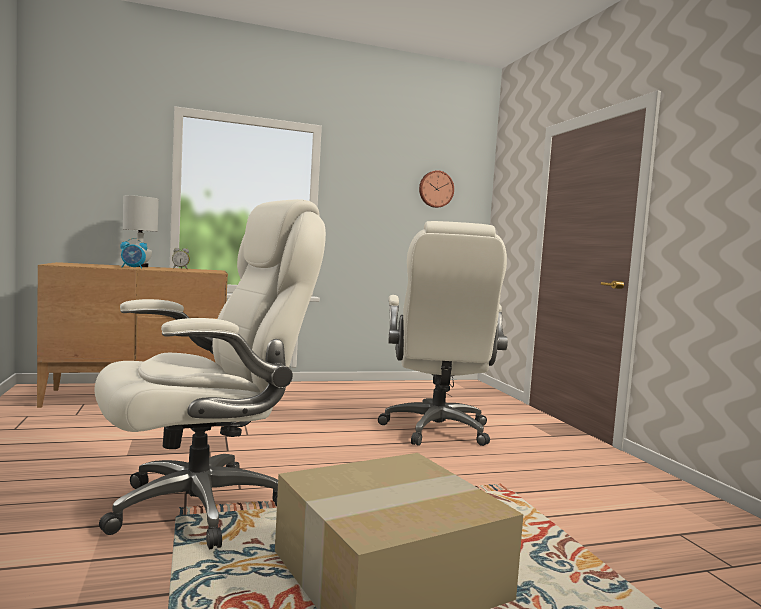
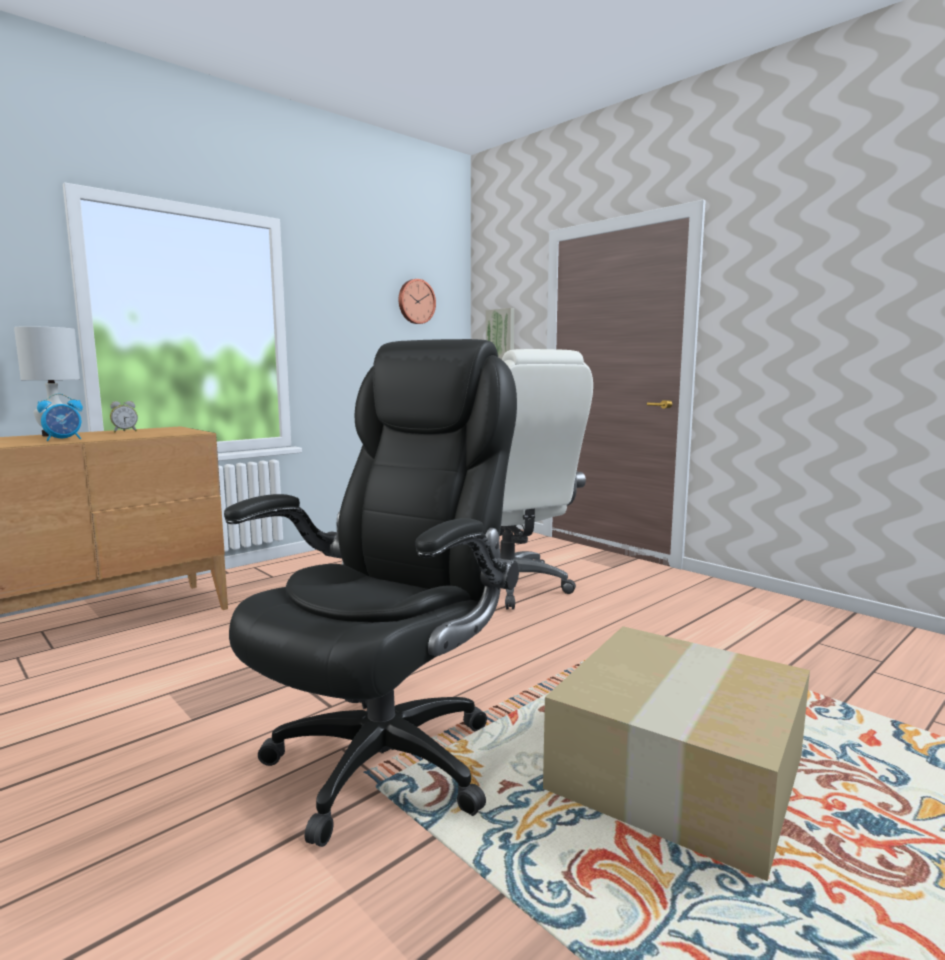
camera: 25 degrees left, 5 degrees up
white office chair [94,199,326,549] -> black office chair [224,339,519,847]
none -> picture [486,308,514,360]

